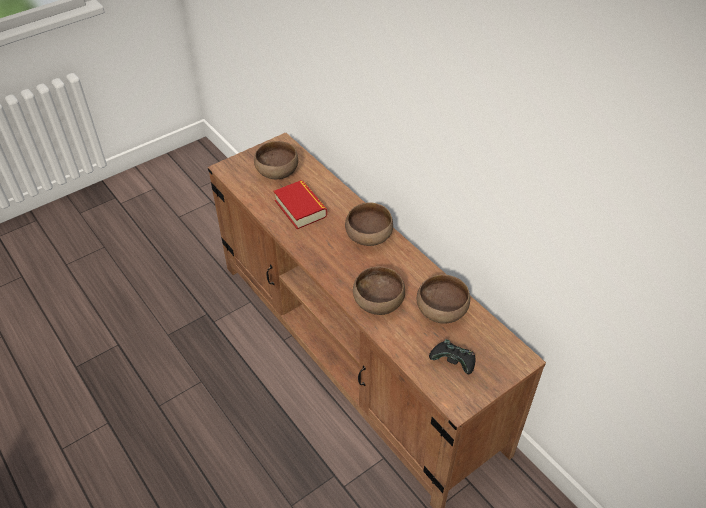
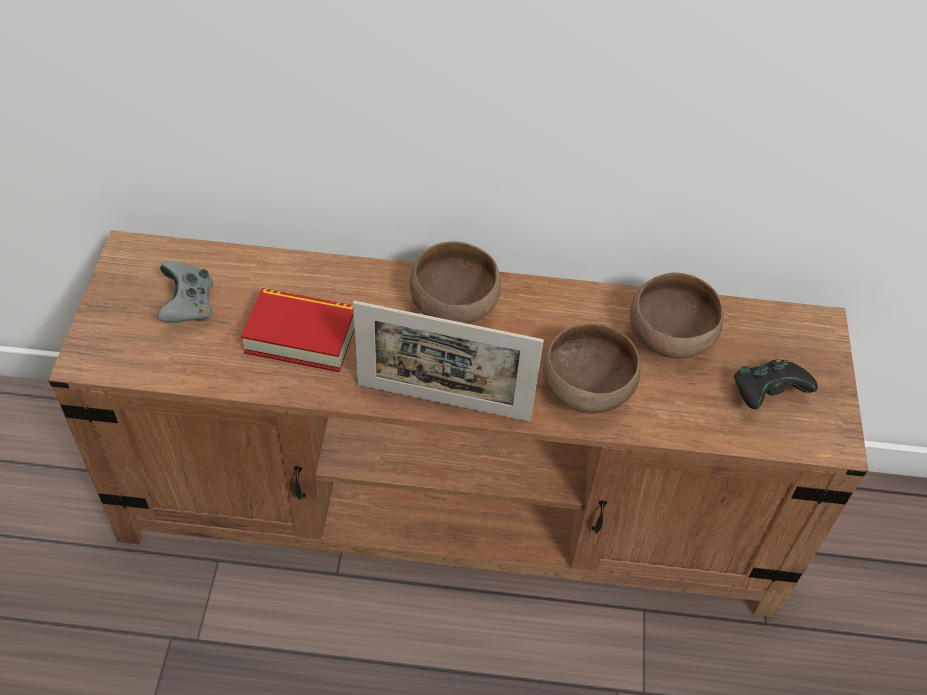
camera: 50 degrees left, 5 degrees up
brown bowl [254,141,298,179] -> grey game controller [156,261,213,323]
none -> picture frame [353,301,544,422]

